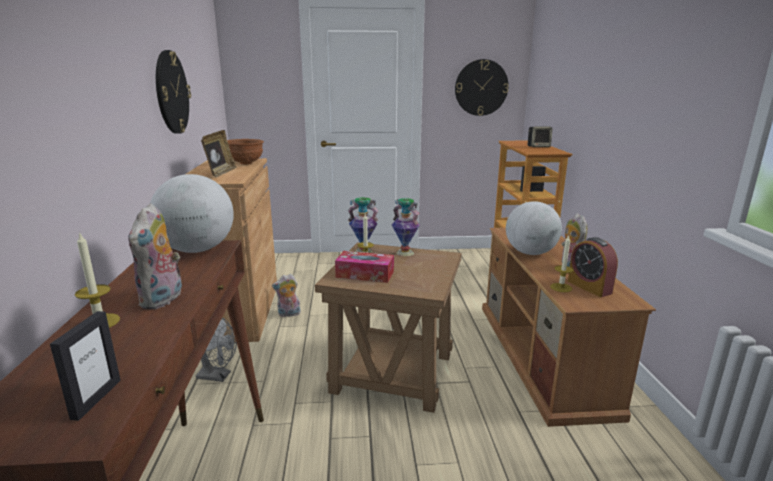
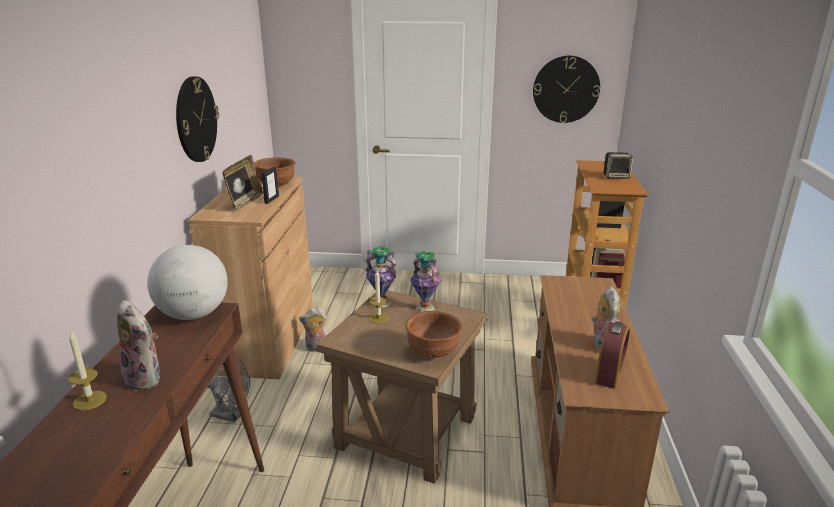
camera: 10 degrees right, 5 degrees up
picture frame [50,311,121,421] -> picture frame moved to [261,167,279,204]
plush toy [128,203,182,309] -> plush toy turned 60 degrees counterclockwise [117,300,160,391]
tissue box [335,251,394,283] -> none
globe [506,201,562,255] -> none
candle [550,235,573,292] -> none
alarm clock [568,237,618,297] -> alarm clock turned 135 degrees counterclockwise [595,321,630,389]
none -> brown bowl [405,311,462,358]

